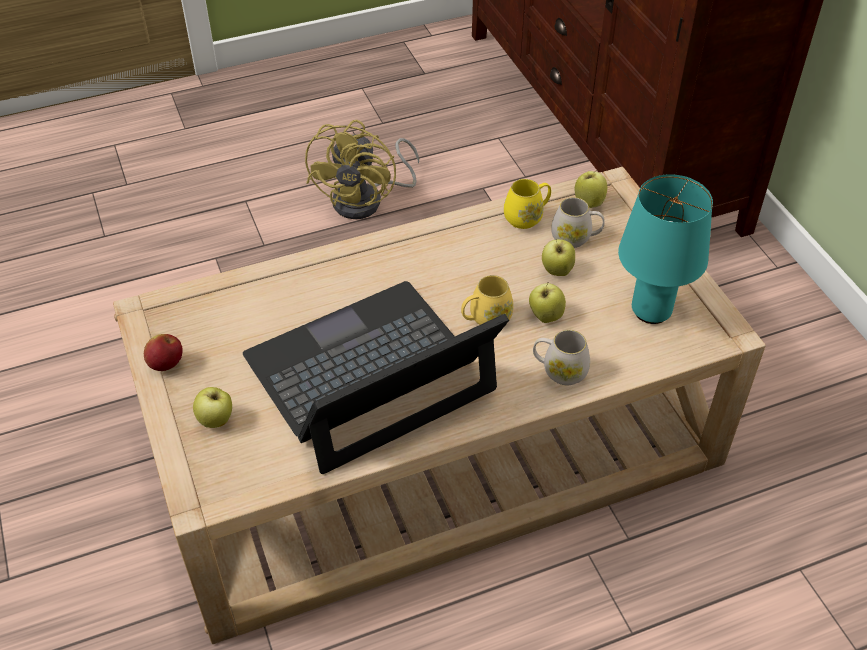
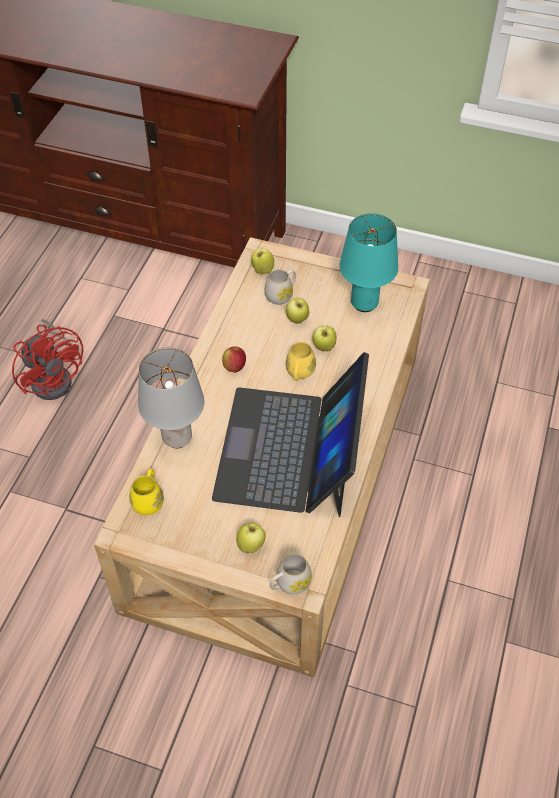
camera: 50 degrees left, 5 degrees up
apple [144,334,183,371] -> apple moved to [222,347,246,372]
yellow fan [305,120,419,219] -> red fan [12,319,83,400]
yellow mug [504,179,551,229] -> yellow mug moved to [129,469,164,515]
white mug [533,330,590,385] -> white mug moved to [270,553,312,595]
none -> grey table lamp [138,347,204,448]

